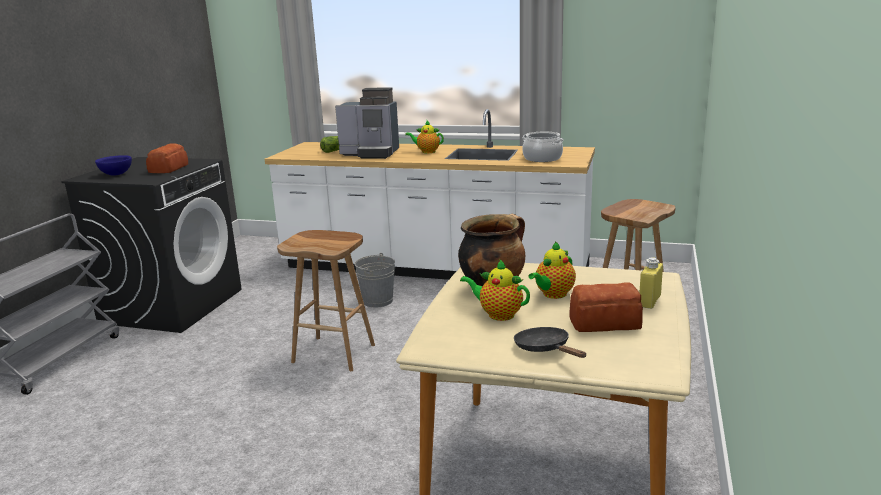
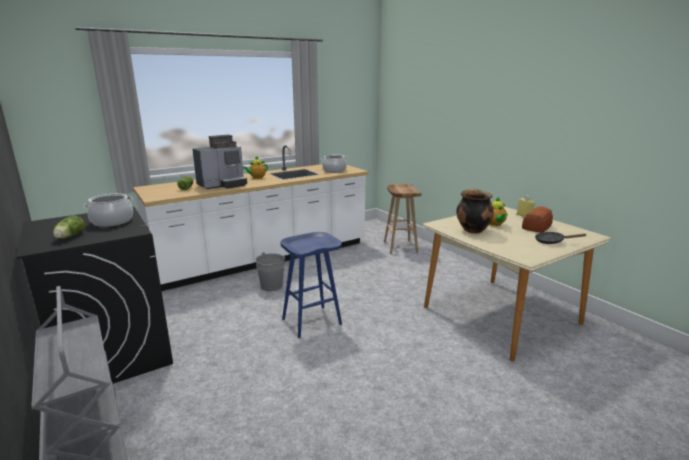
camera: 50 degrees left, 0 degrees up
blue bowl [95,155,132,176] -> lettuce [53,216,85,239]
bread [146,143,188,173] -> cooking pot [83,194,133,227]
brown stool [277,230,375,371] -> blue stool [280,232,342,338]
teapot [460,260,530,321] -> none

